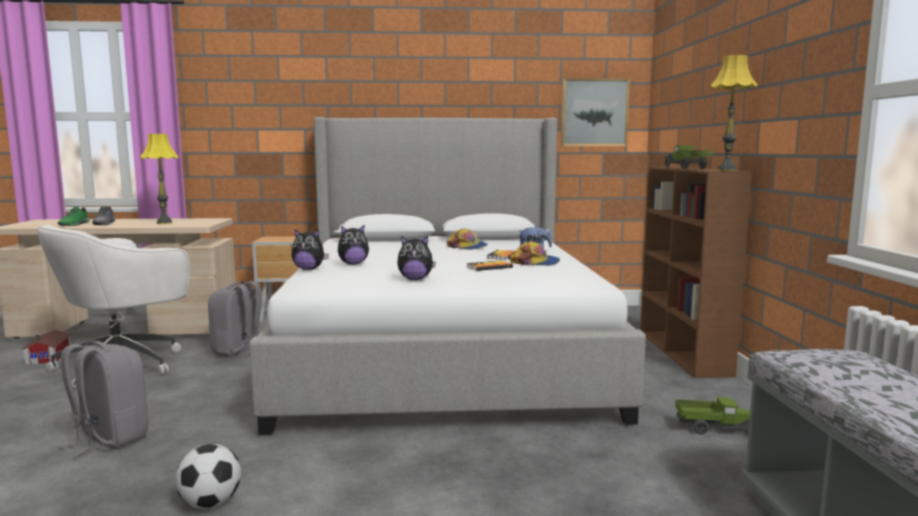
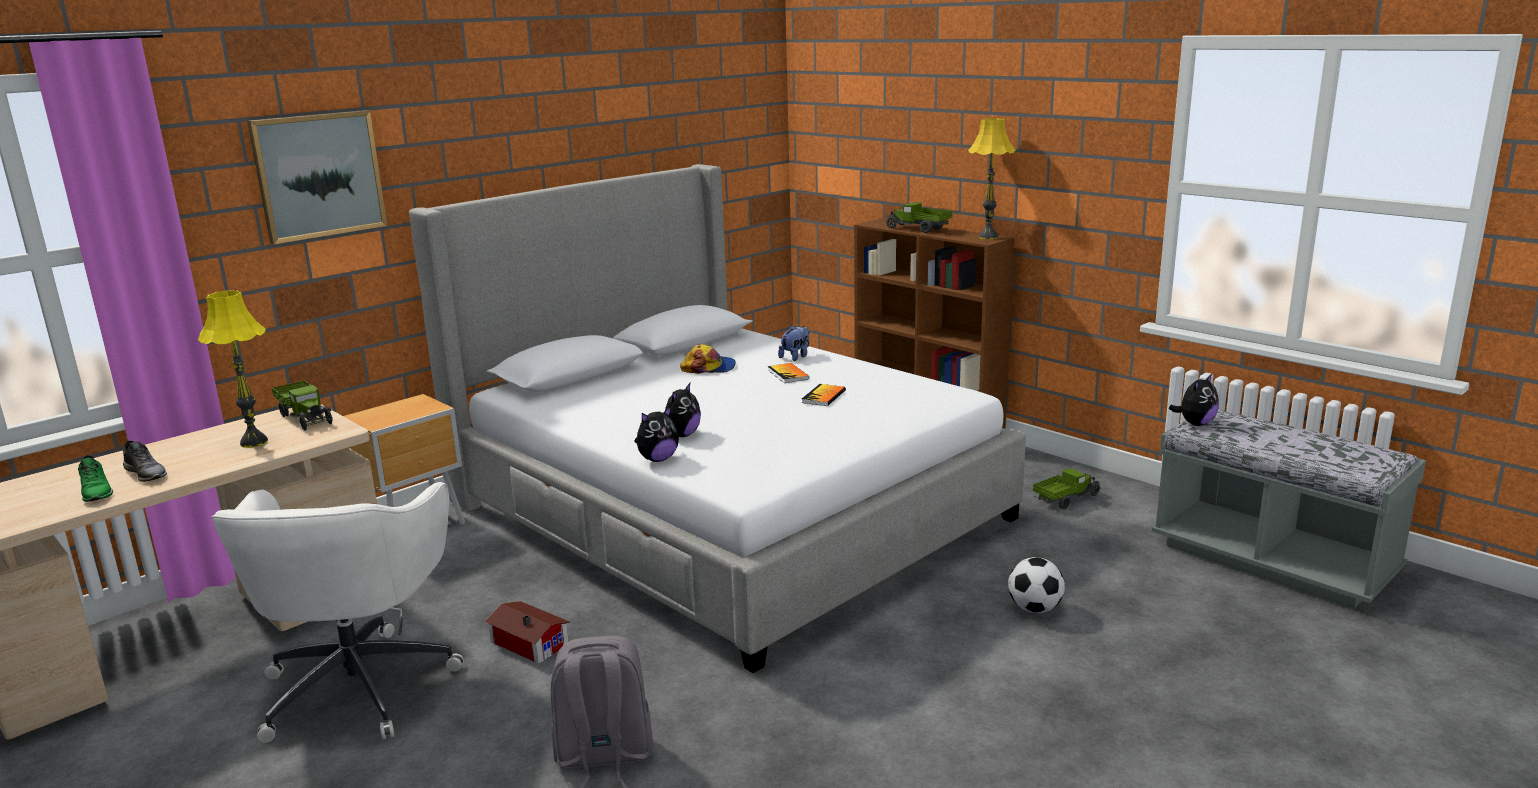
camera: 40 degrees left, 10 degrees up
toy house [21,330,72,365] -> toy house moved to [484,601,570,664]
football [175,444,241,509] -> football moved to [1008,557,1065,613]
grey backpack [208,281,261,357] -> none
plush toy [397,235,436,280] -> plush toy moved to [1169,374,1219,426]
cap [510,241,560,266] -> none
picture [561,78,630,146] -> picture moved to [247,110,387,244]
none -> toy truck [272,380,333,431]

